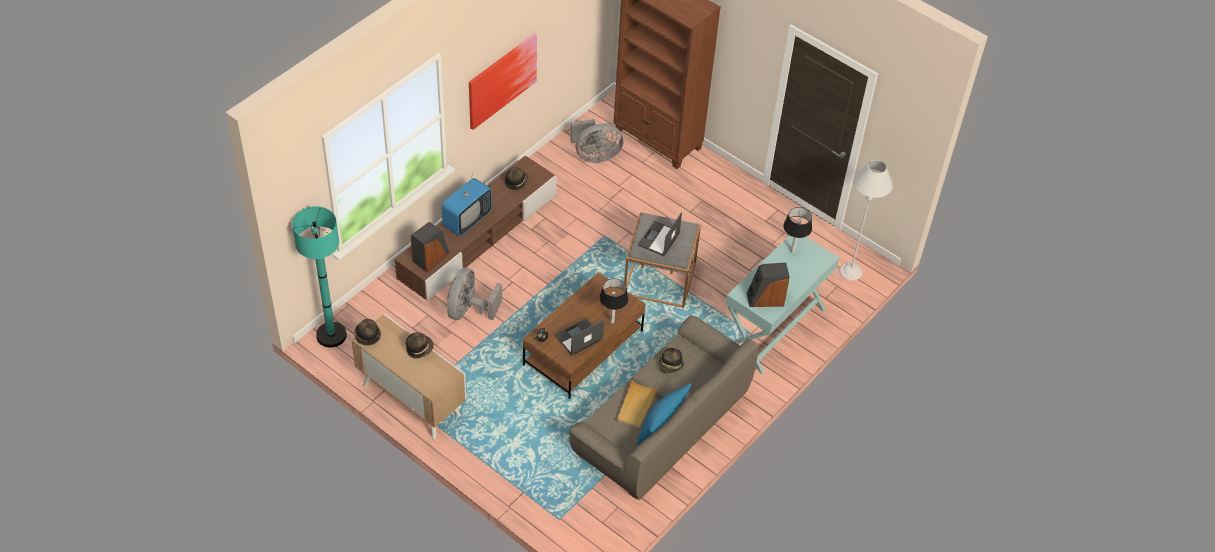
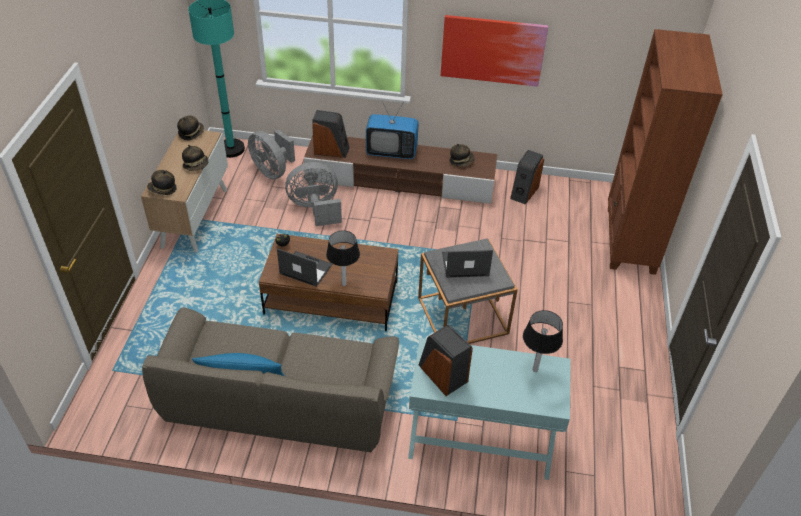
camera: 60 degrees right, 5 degrees down
grey fan [571,119,623,163] -> grey fan moved to [248,130,295,179]
beige tray [616,380,659,429] -> none
hat [658,348,684,374] -> hat moved to [147,170,177,195]
grey floor lamp [839,160,893,281] -> none
none -> speaker [510,150,544,204]

